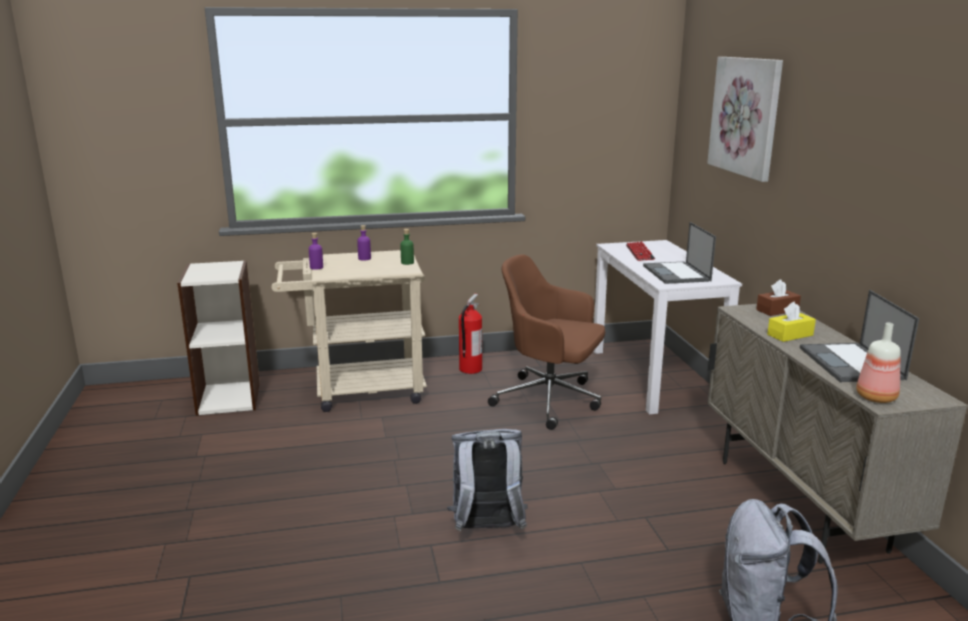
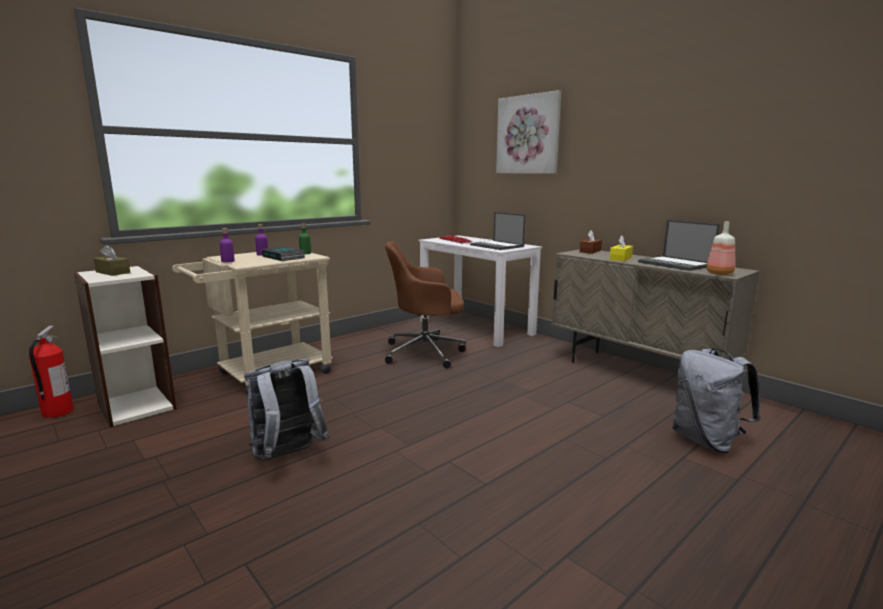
camera: 30 degrees left, 5 degrees down
grey backpack [447,429,528,531] -> grey backpack moved to [244,359,330,460]
fire extinguisher [459,294,482,374] -> fire extinguisher moved to [29,326,74,418]
none -> brown tissue box [93,245,130,276]
none -> book [262,247,305,261]

